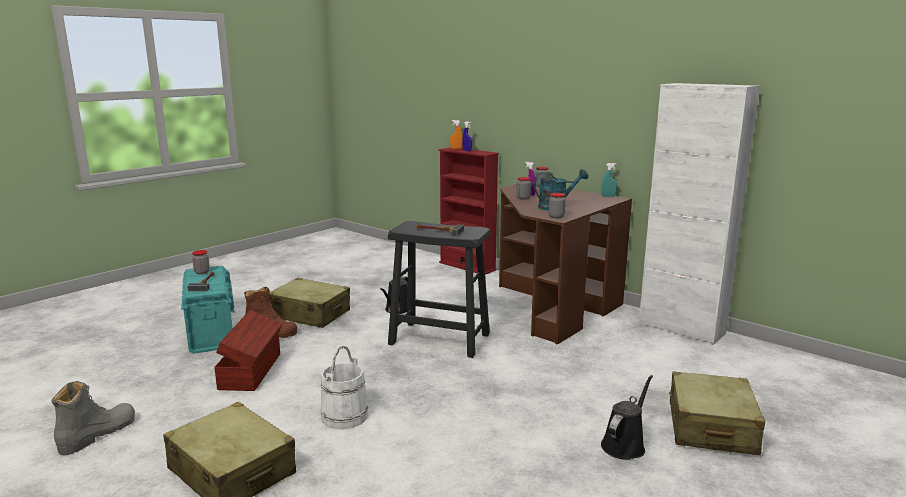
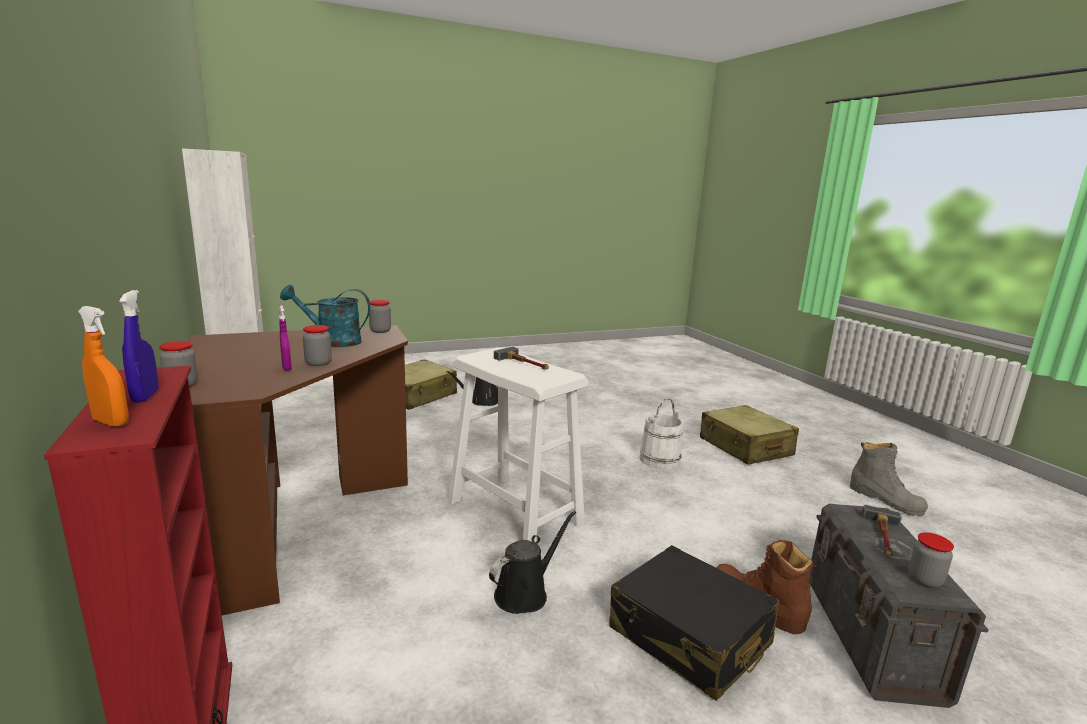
camera: 155 degrees left, 0 degrees up
grey boot [51,381,135,455] -> grey boot turned 90 degrees counterclockwise [850,442,928,516]
turquoise storage box [181,265,235,354] -> grey storage box [809,504,989,708]
brown storage box [214,310,282,391] -> none
beige suitcase [270,278,350,328] -> black suitcase [609,545,779,701]
black stool [388,221,491,358] -> white stool [448,348,589,542]
turquoise spray bottle [602,163,617,197] -> none

